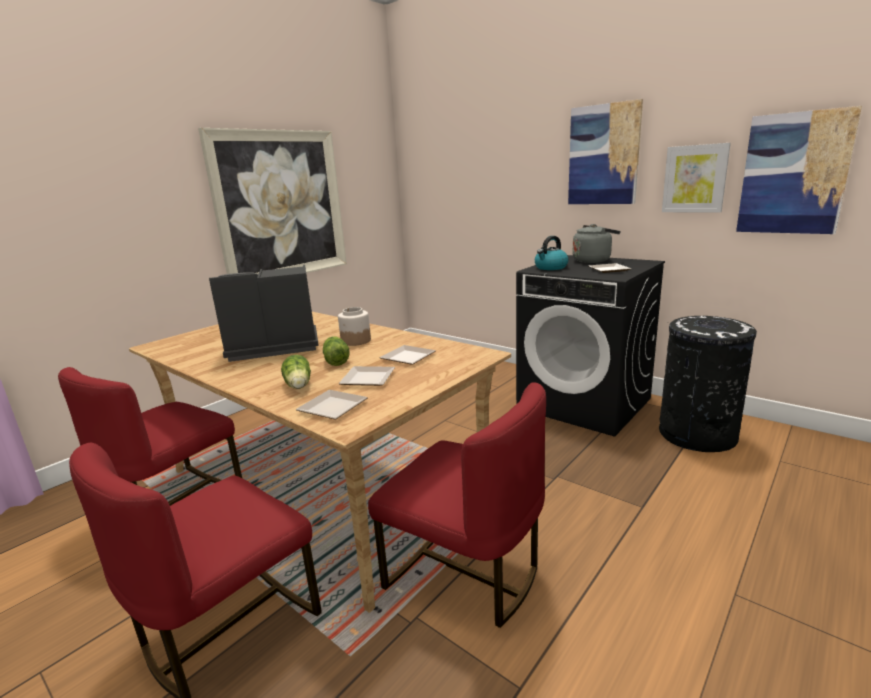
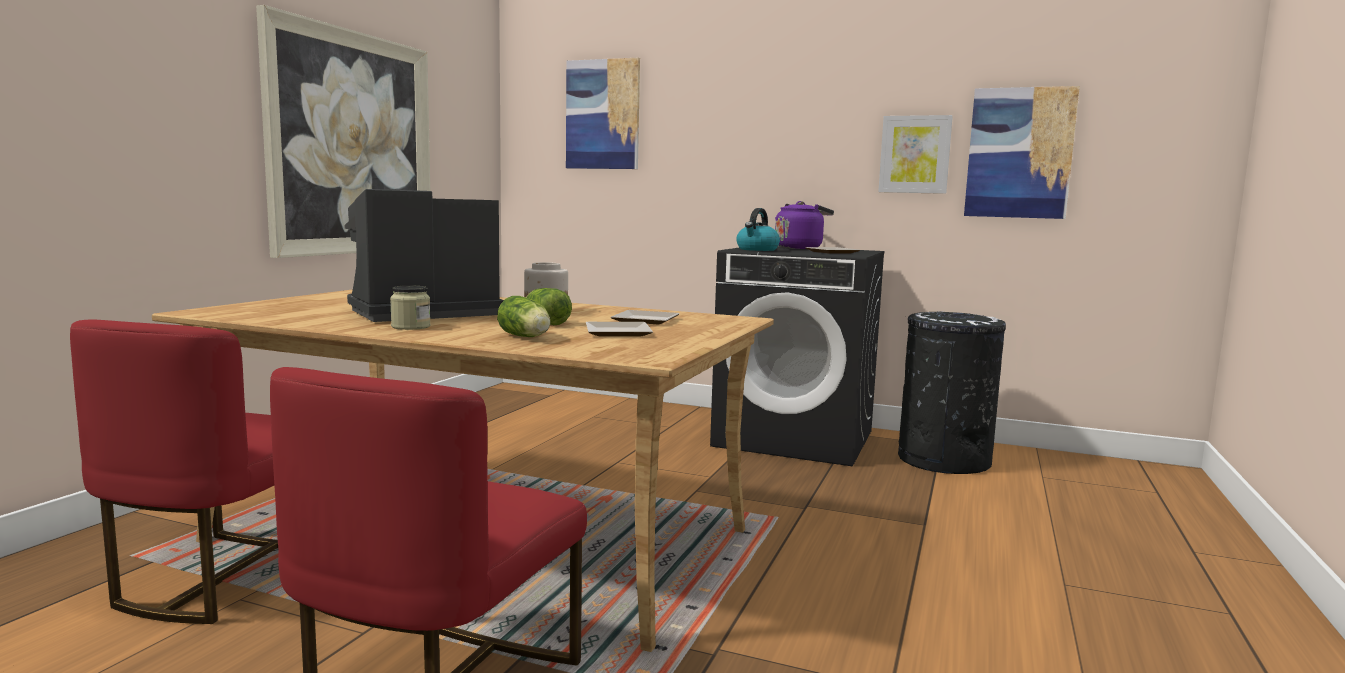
camera: 20 degrees left, 10 degrees down
plate [296,390,368,420] -> none
red chair [368,382,546,628] -> none
picture [568,99,643,204] -> picture moved to [566,58,640,169]
grey kettle [572,224,620,263] -> purple kettle [775,201,834,249]
none -> jar [390,286,431,330]

